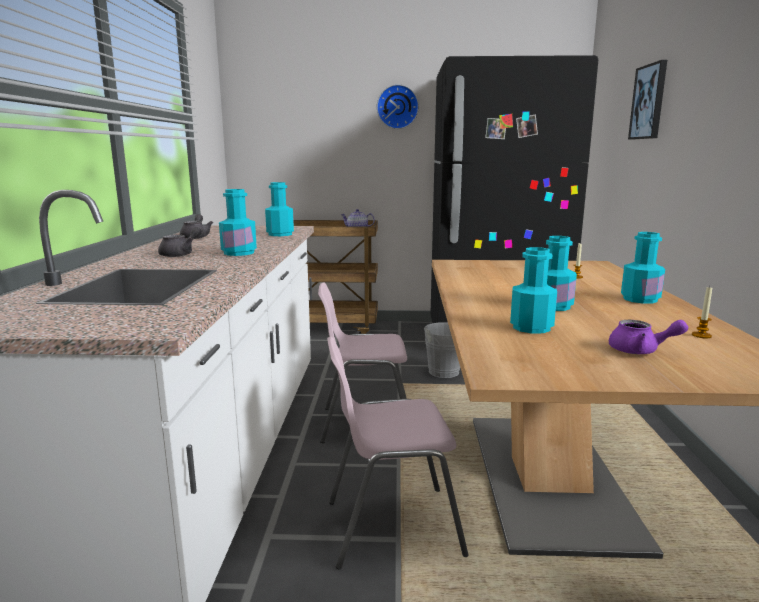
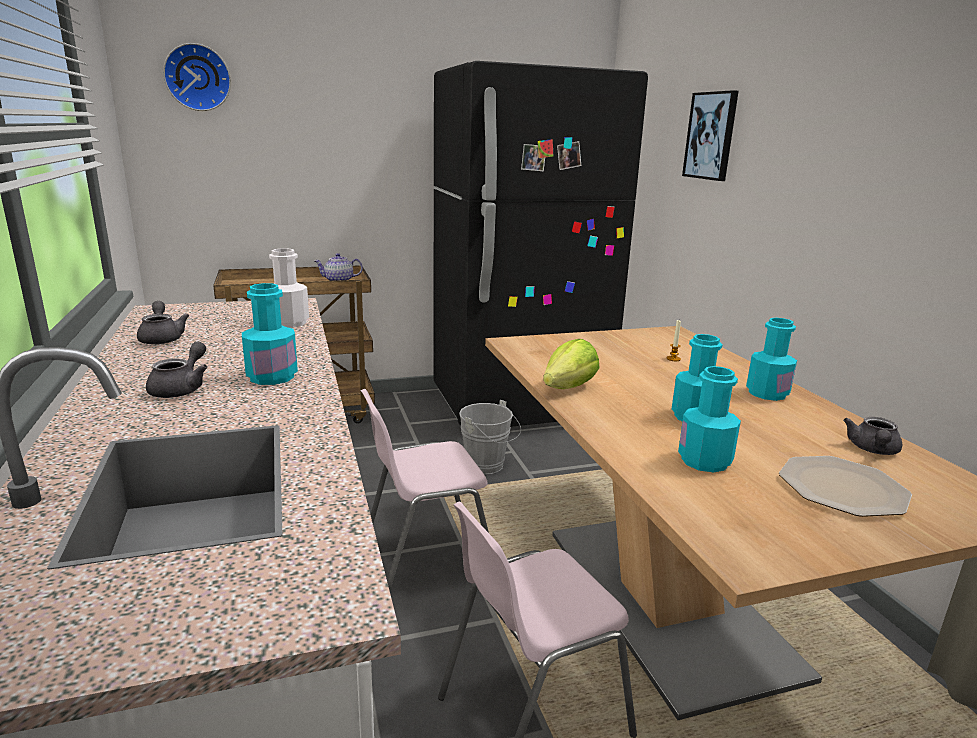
camera: 20 degrees left, 5 degrees up
turquoise bottle [265,182,294,236] -> white bottle [269,248,309,328]
wall clock [377,84,419,129] -> wall clock moved to [163,43,231,111]
purple teapot [609,320,688,354] -> plate [779,456,912,517]
candle [692,286,712,339] -> grey teapot [843,417,902,455]
none -> lettuce [543,339,599,389]

